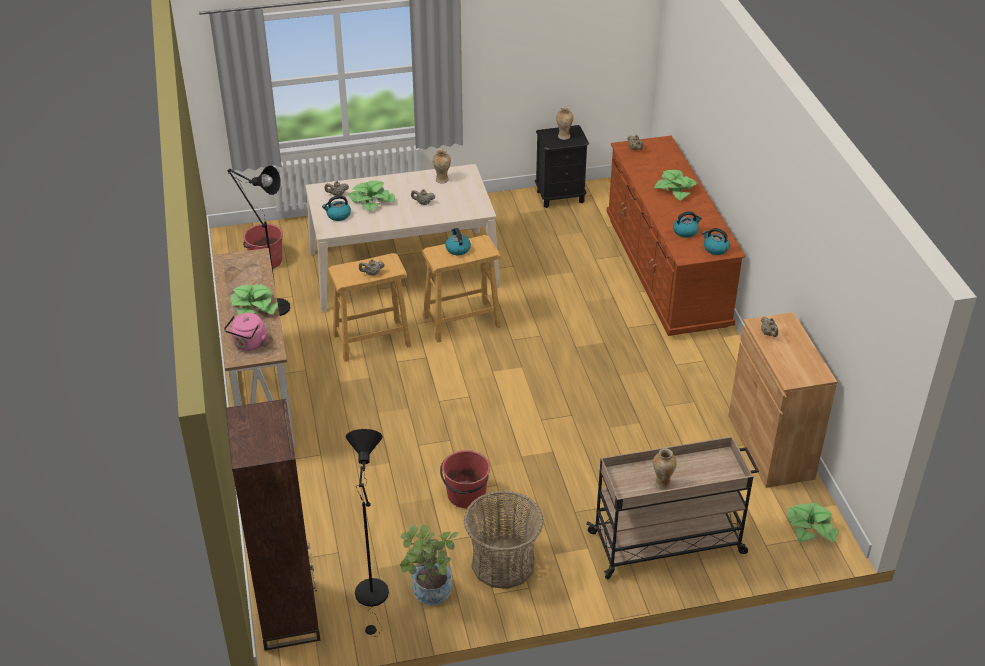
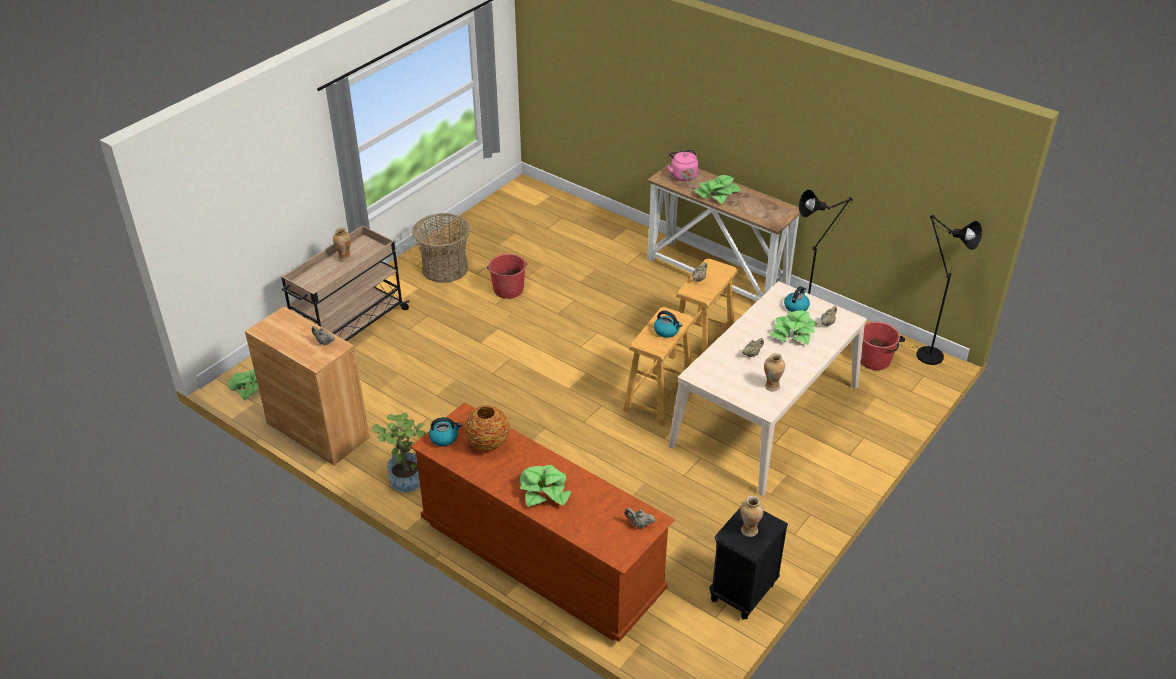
camera: 140 degrees right, 0 degrees up
brown bookcase [226,399,320,651] -> none
black floor lamp [345,429,389,637] -> black floor lamp moved to [899,215,982,365]
potted plant [400,525,458,605] -> potted plant moved to [372,412,426,493]
kettle [673,211,702,238] -> vase [464,405,510,451]

